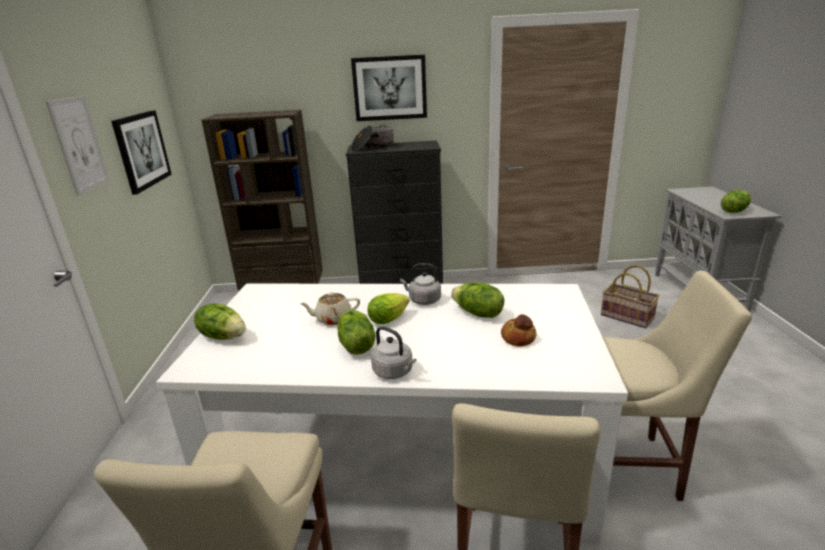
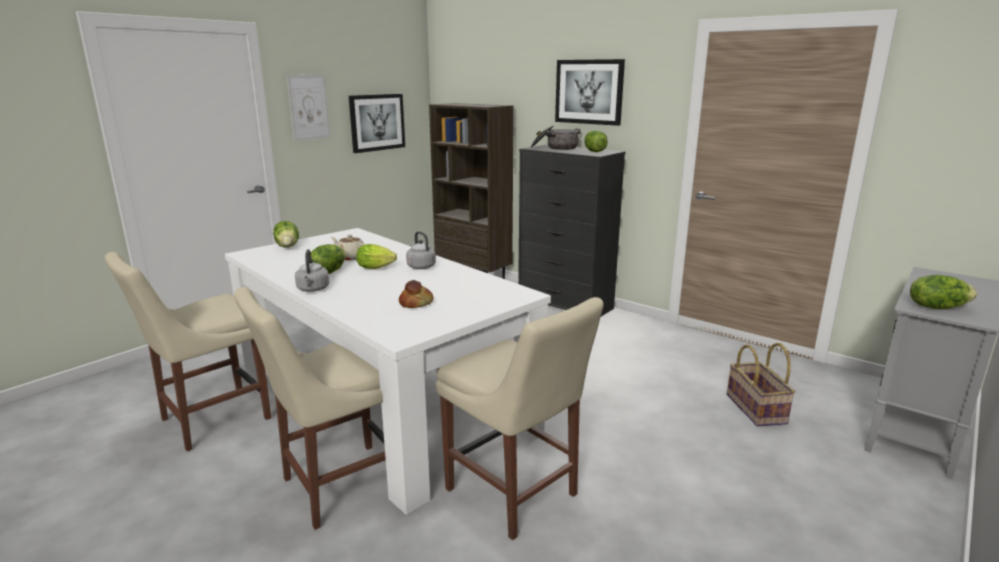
camera: 40 degrees right, 5 degrees down
lettuce [451,282,504,318] -> lettuce moved to [584,130,608,152]

